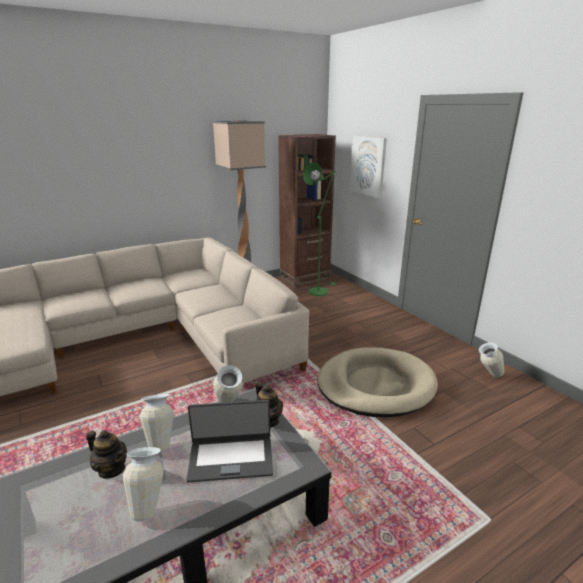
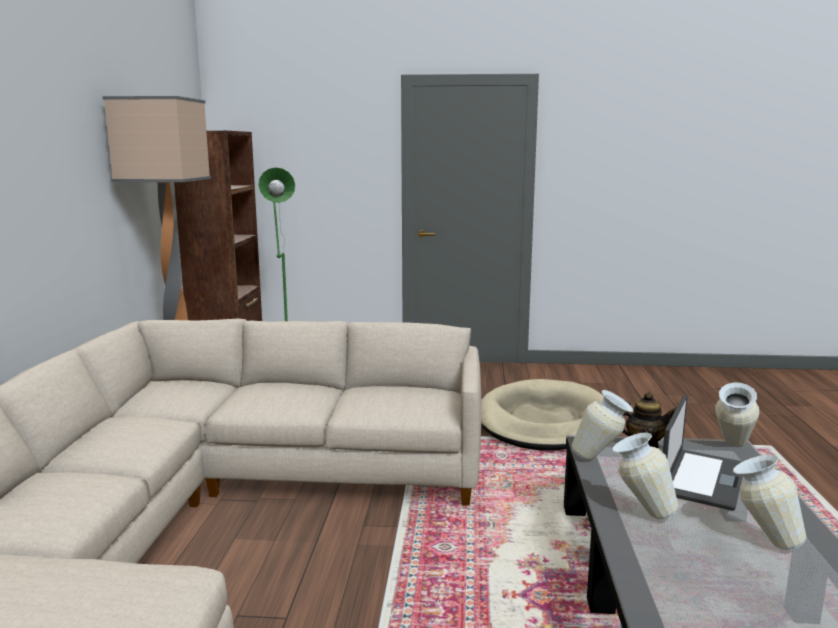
camera: 55 degrees left, 10 degrees down
teapot [86,430,127,479] -> none
picture [350,135,387,198] -> none
vase [479,342,504,377] -> vase moved to [715,383,759,446]

